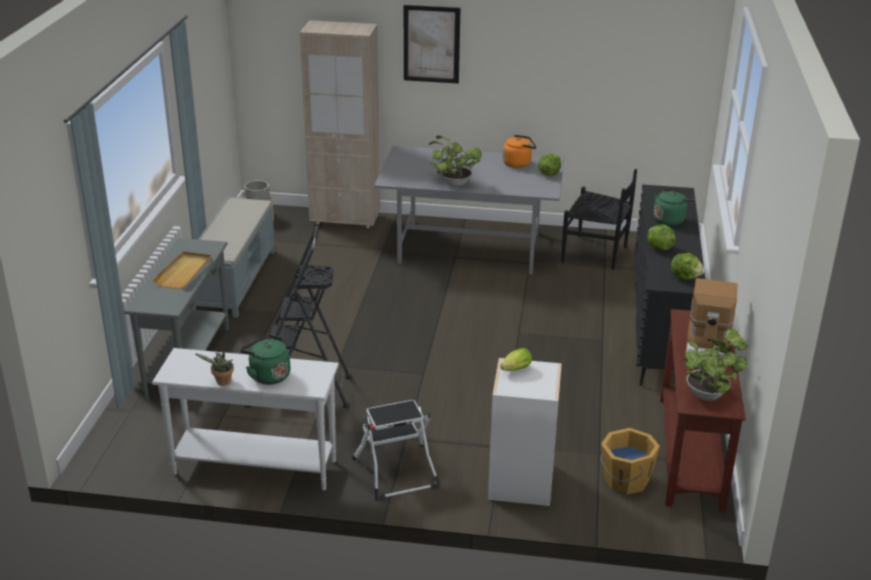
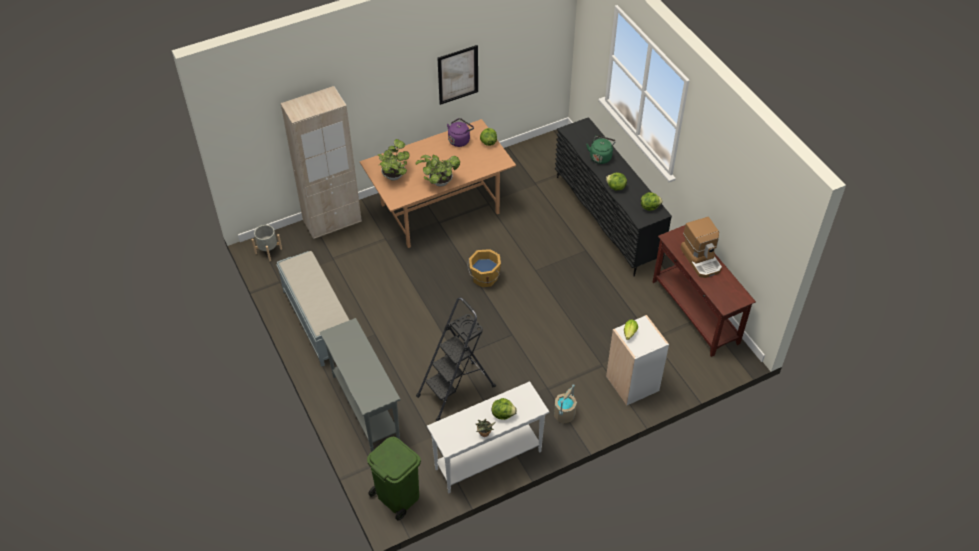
camera: 35 degrees left, 20 degrees up
beige tray [153,251,211,289] -> none
green kettle [240,334,290,385] -> lettuce [492,398,517,420]
step ladder [352,400,441,501] -> beige bucket [554,384,577,424]
grey dining table [374,146,564,274] -> brown dining table [360,119,516,248]
picture [404,5,461,84] -> picture moved to [437,45,478,105]
orange kettle [503,135,537,168] -> purple kettle [447,118,474,147]
black chair [561,169,637,270] -> none
orange bucket [600,428,660,495] -> orange bucket moved to [467,249,501,287]
potted plant [684,329,748,401] -> potted plant moved to [378,139,410,181]
none -> green trash can [367,437,421,521]

